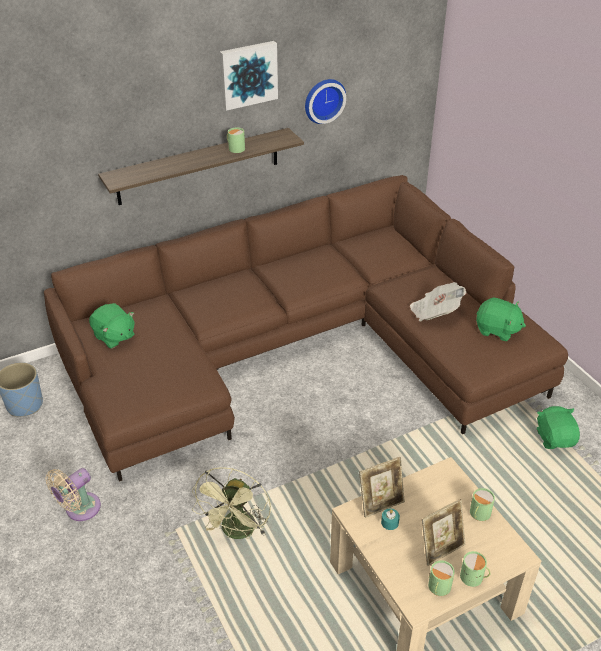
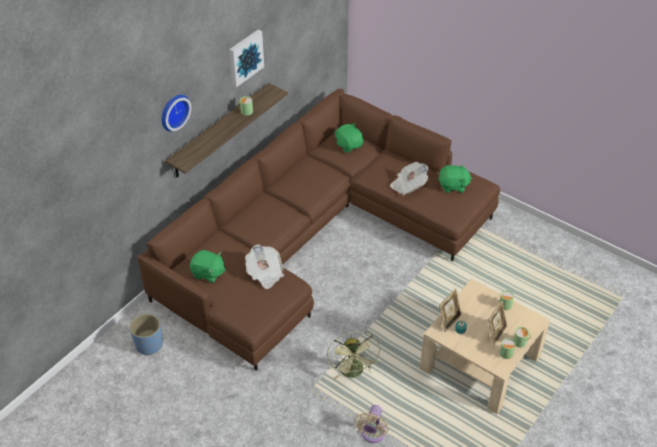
camera: 25 degrees left, 5 degrees up
beige fan [45,468,101,521] -> beige fan moved to [354,405,388,443]
wall clock [305,79,346,124] -> wall clock moved to [162,95,191,132]
green plush toy [537,406,580,449] -> green plush toy moved to [334,123,364,152]
none -> newspaper [245,244,284,289]

